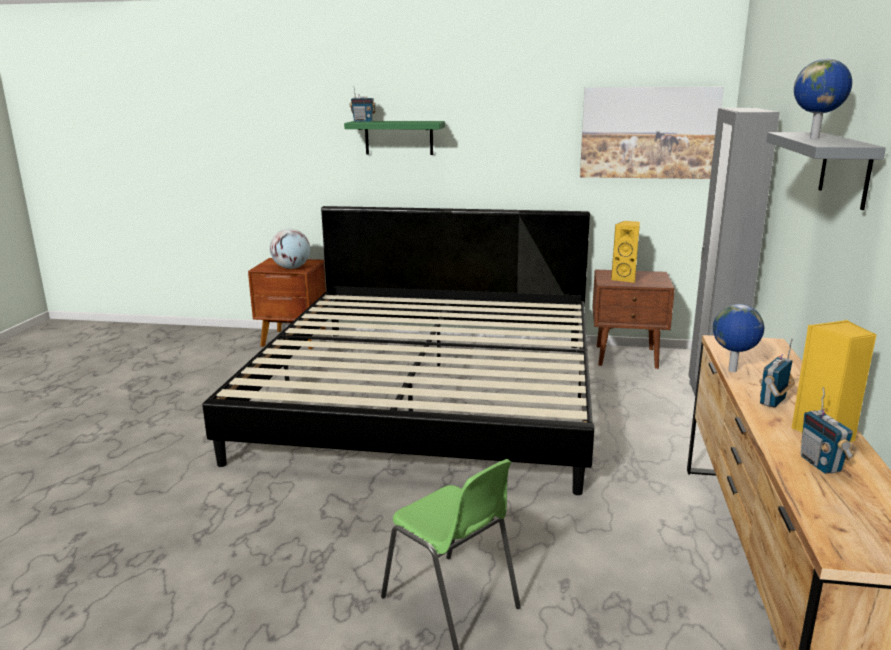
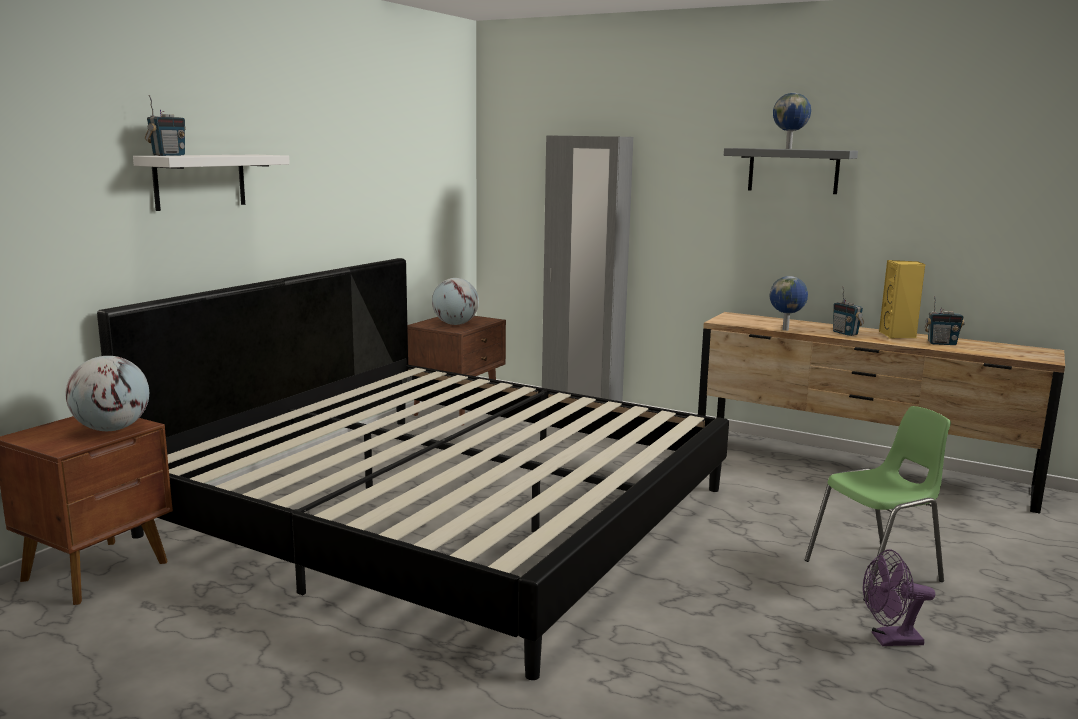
camera: 70 degrees left, 5 degrees down
green shelf [344,121,445,155] -> white shelf [133,155,290,211]
picture [580,87,724,179] -> none
yellow speaker [611,221,640,283] -> globe [432,278,479,325]
none -> purple fan [863,550,935,646]

